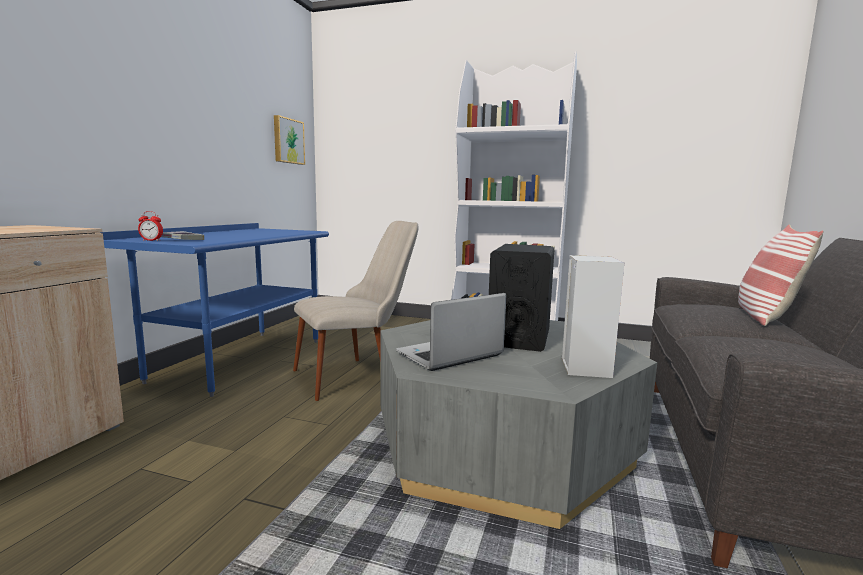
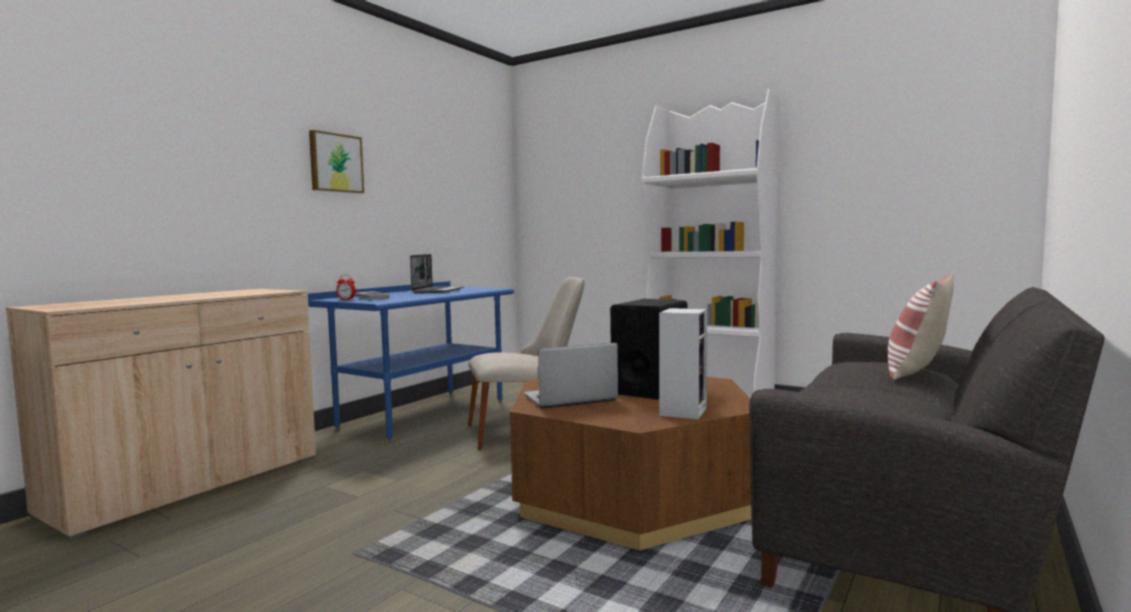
camera: 15 degrees right, 5 degrees down
picture [274,115,305,165] -> picture moved to [309,130,364,193]
grey coffee table [380,320,657,529] -> brown coffee table [510,377,752,550]
none -> laptop [410,254,464,293]

